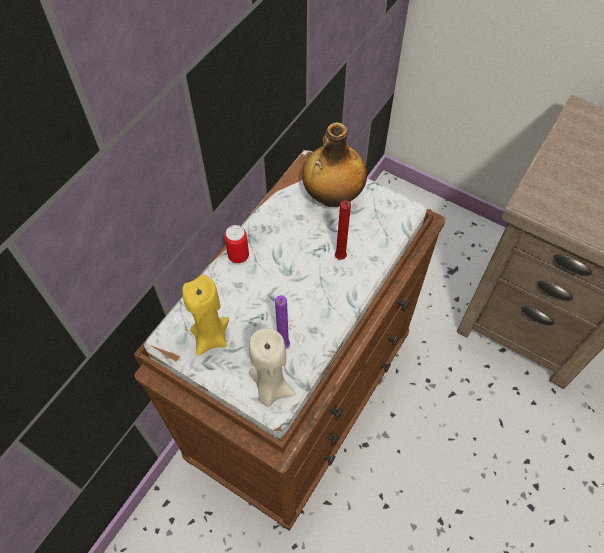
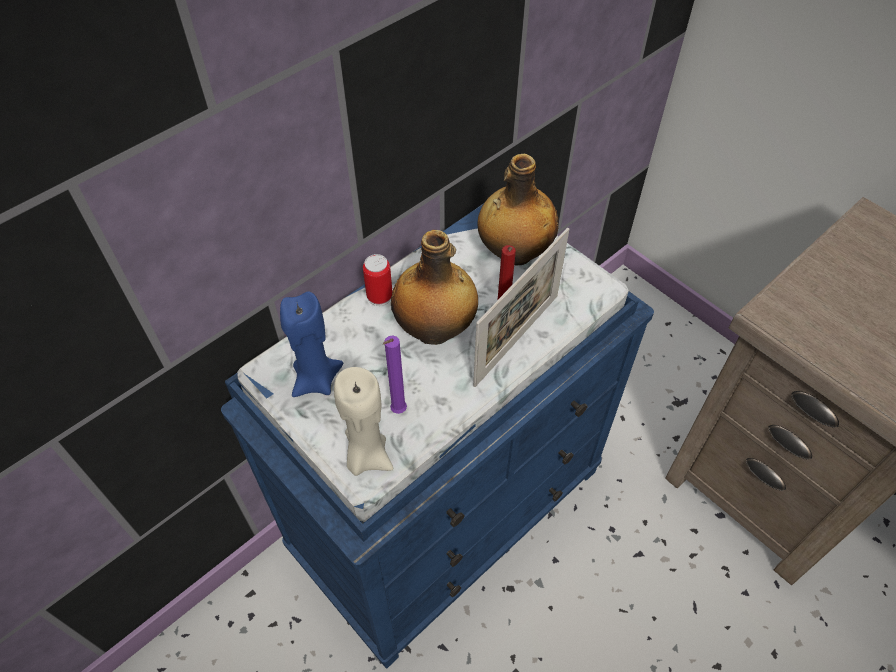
camera: 15 degrees right, 5 degrees down
brown dresser [134,150,446,531] -> blue dresser [221,204,654,668]
yellow candle [182,275,229,356] -> blue candle [280,291,343,397]
none -> bottle [391,230,478,345]
none -> picture frame [473,228,569,387]

